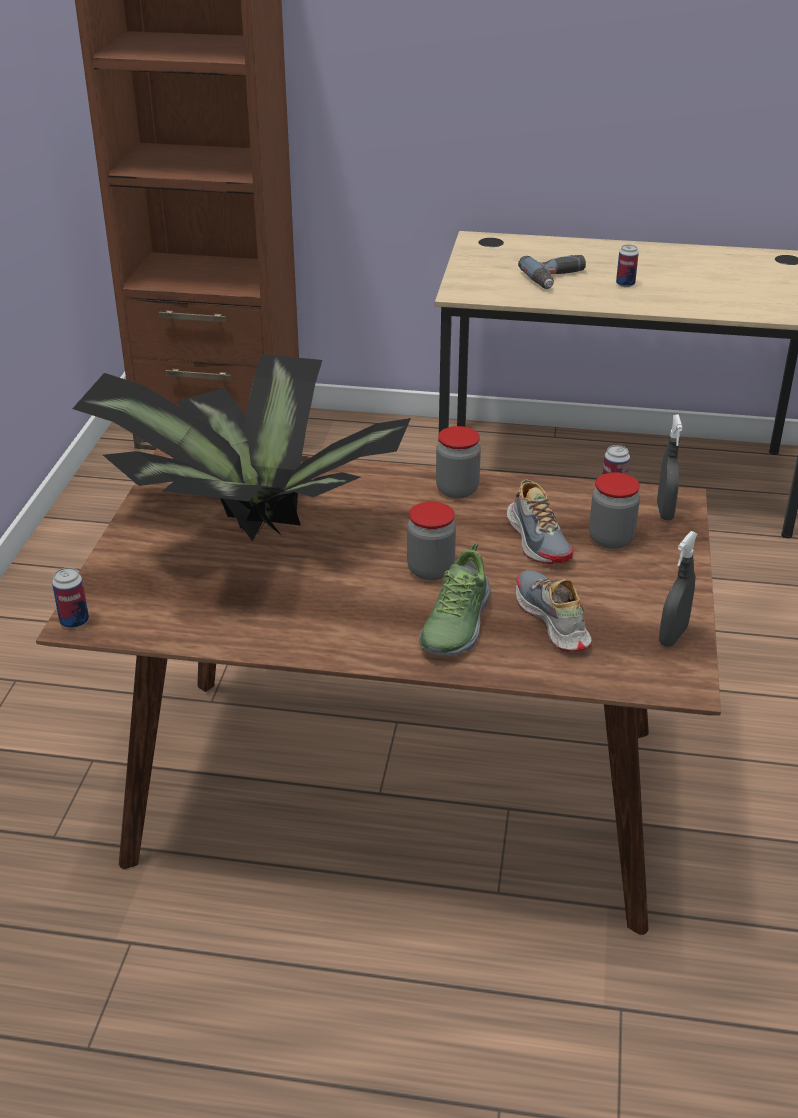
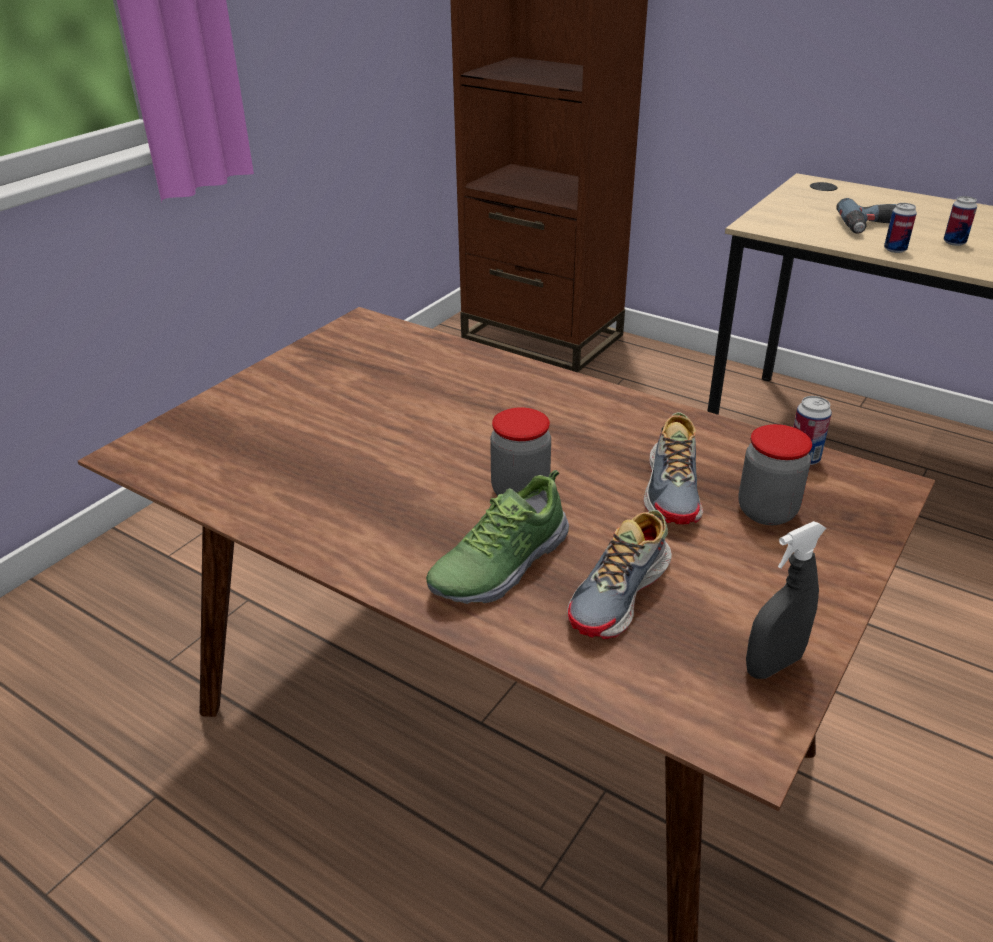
camera: 25 degrees right, 0 degrees up
can [52,567,89,629] -> can moved to [884,203,917,253]
potted plant [72,354,411,541] -> none
jar [436,426,481,498] -> none
shoe [516,570,592,652] -> shoe turned 150 degrees counterclockwise [567,510,672,639]
grey spray bottle [657,415,682,520] -> none

